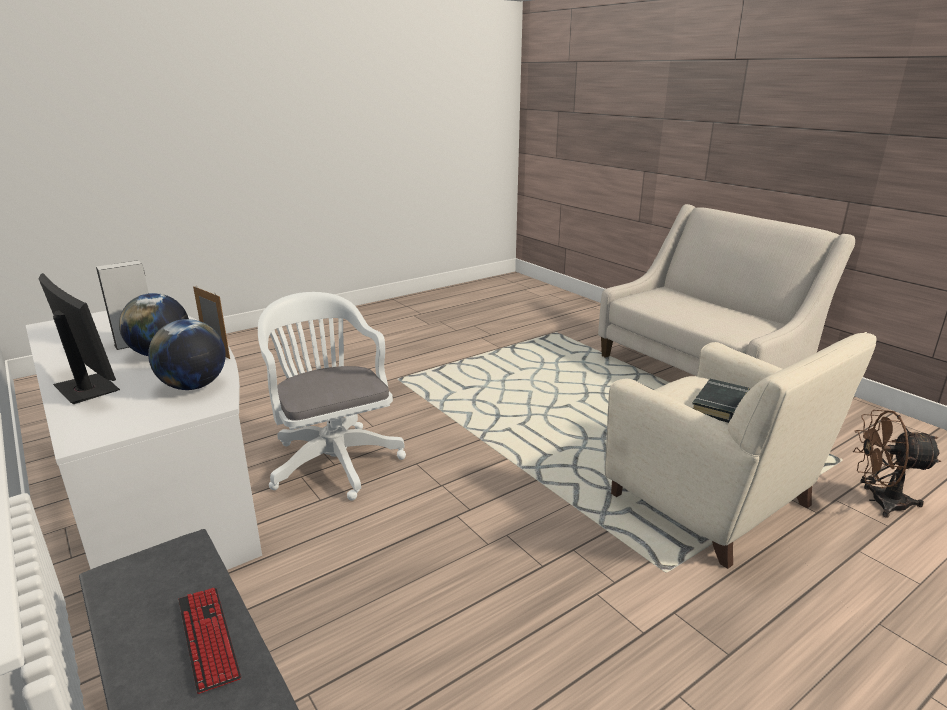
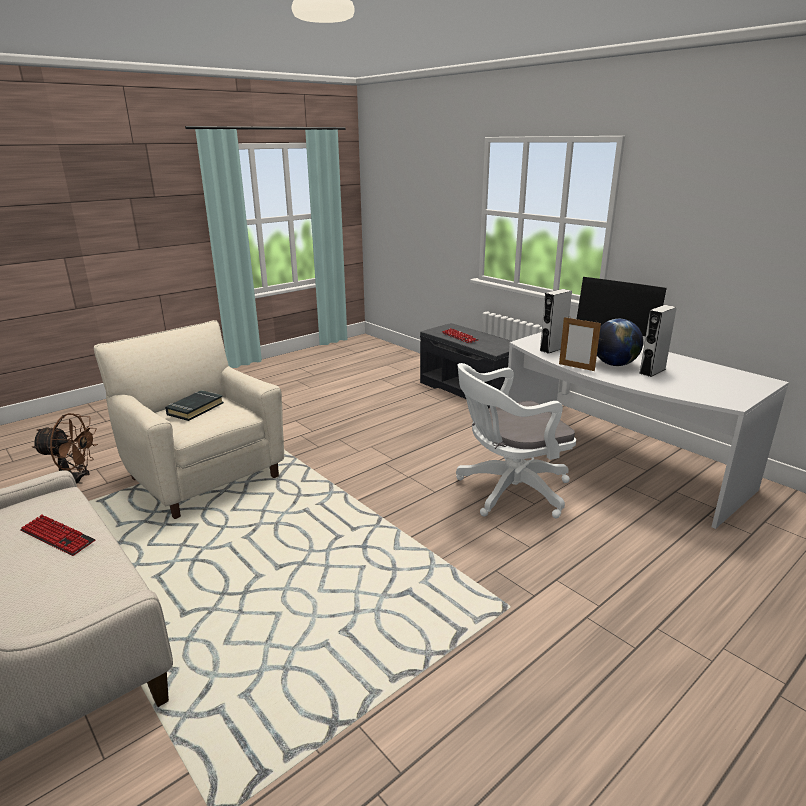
camera: 175 degrees right, 0 degrees up
globe [148,319,226,390] -> grey speaker [540,289,572,354]
white office chair [258,292,406,500] -> white office chair turned 105 degrees clockwise [456,363,576,518]
none -> keyboard [20,514,95,556]

